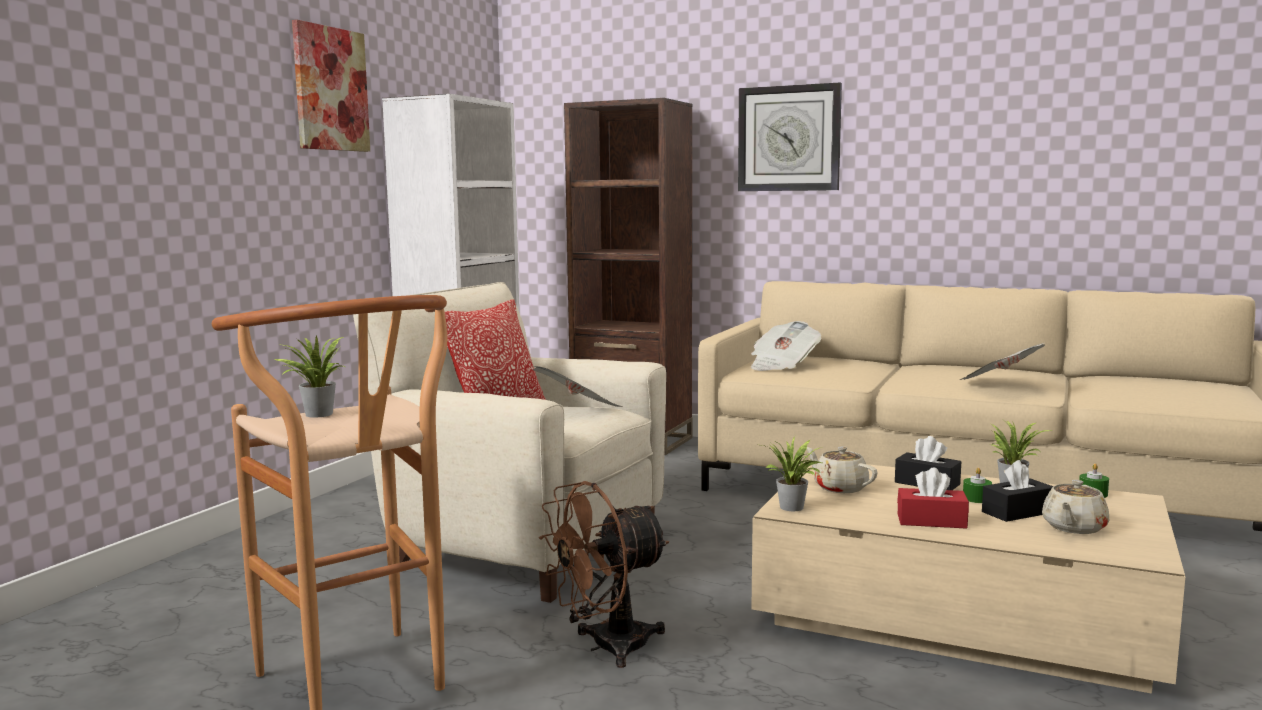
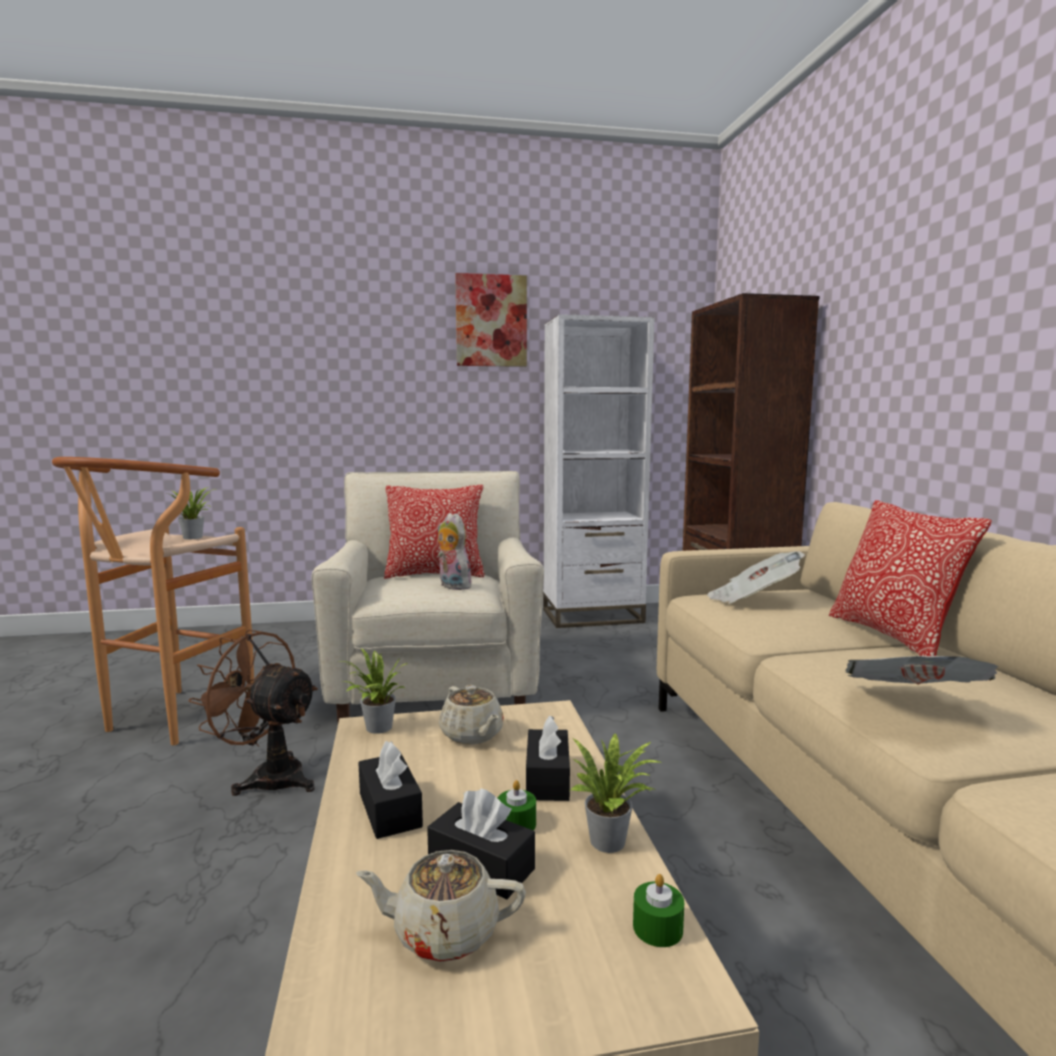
camera: 55 degrees right, 0 degrees up
newspaper [533,366,623,407] -> plush toy [438,513,471,590]
wall clock [738,82,842,191] -> none
beige teapot [806,446,878,493] -> beige teapot turned 135 degrees clockwise [439,685,504,744]
red tissue box [897,467,969,529] -> black tissue box [358,741,423,839]
none -> pillow [829,500,991,656]

